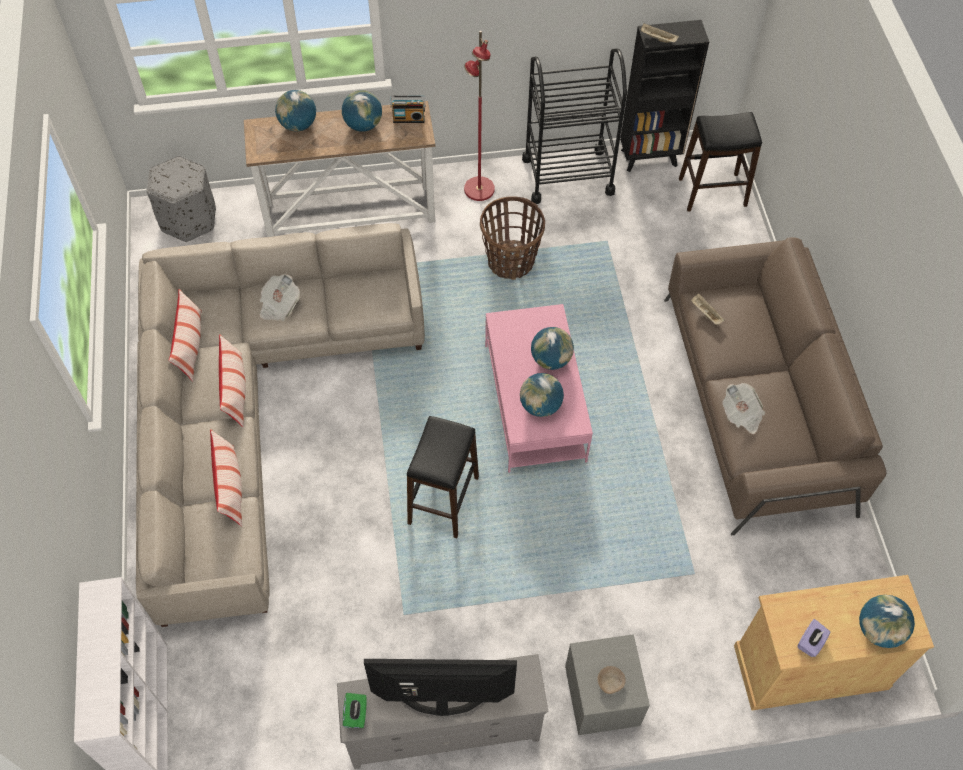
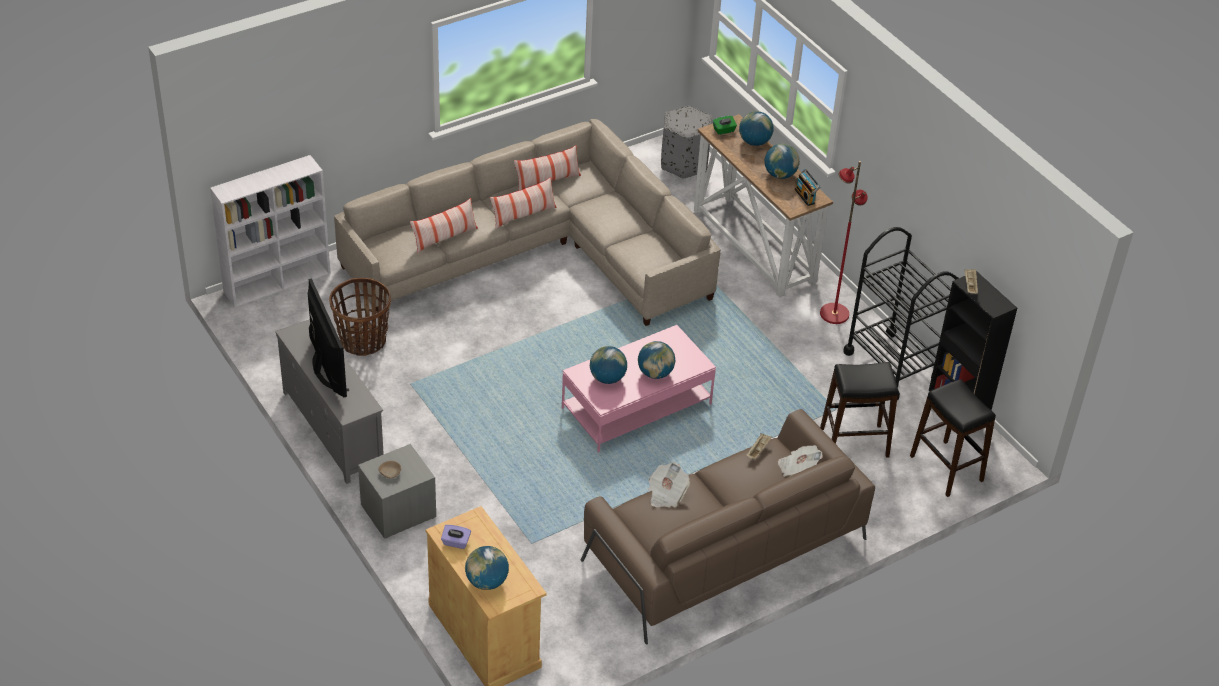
camera: 65 degrees right, 15 degrees down
newspaper [259,274,300,321] -> newspaper moved to [778,445,823,477]
green tissue box [343,693,367,728] -> green tissue box moved to [713,116,737,135]
black stool [407,416,479,538] -> black stool moved to [820,362,898,458]
basket [480,196,545,280] -> basket moved to [329,278,391,356]

